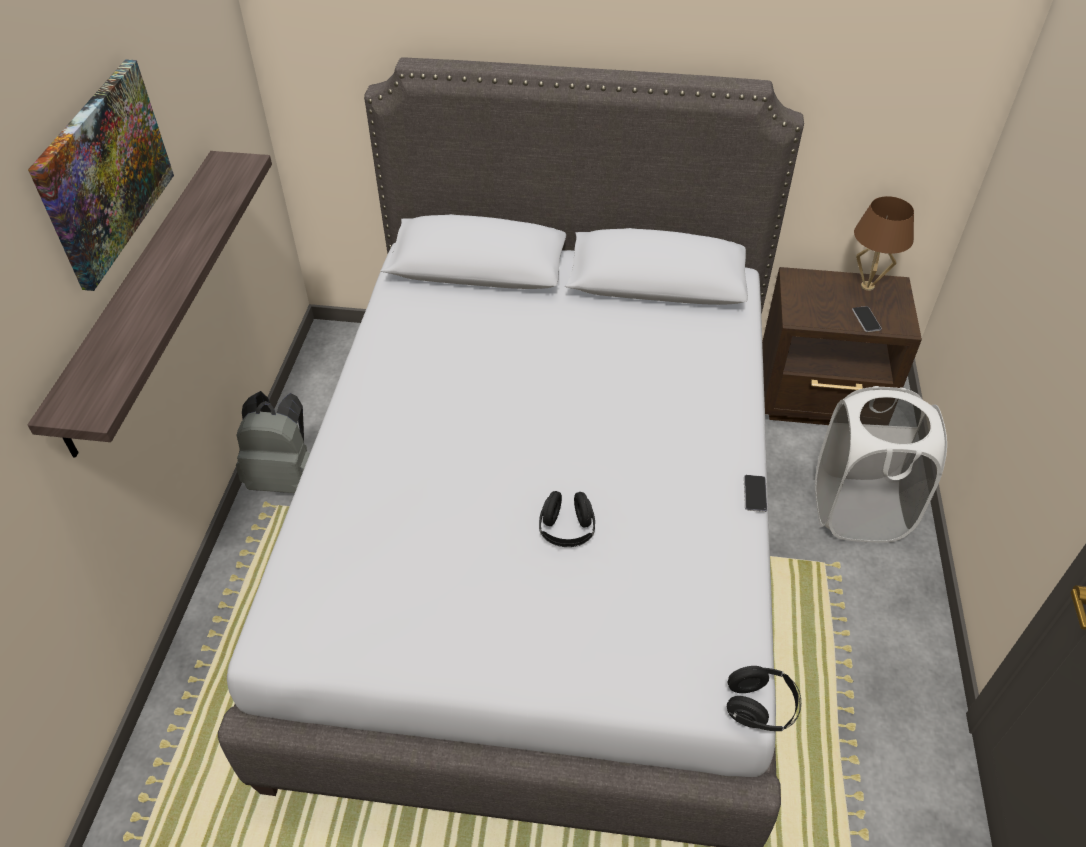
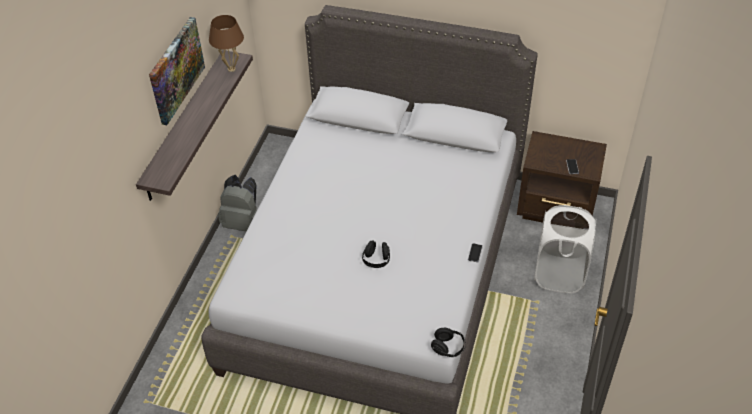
camera: 10 degrees right, 0 degrees up
brown table lamp [854,196,914,291] -> brown table lamp moved to [209,15,244,72]

